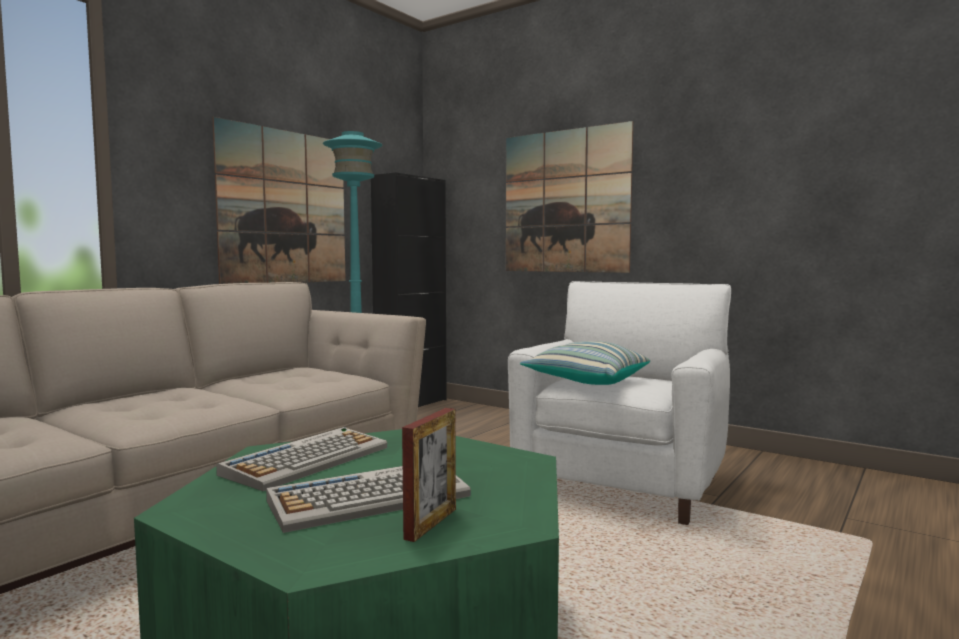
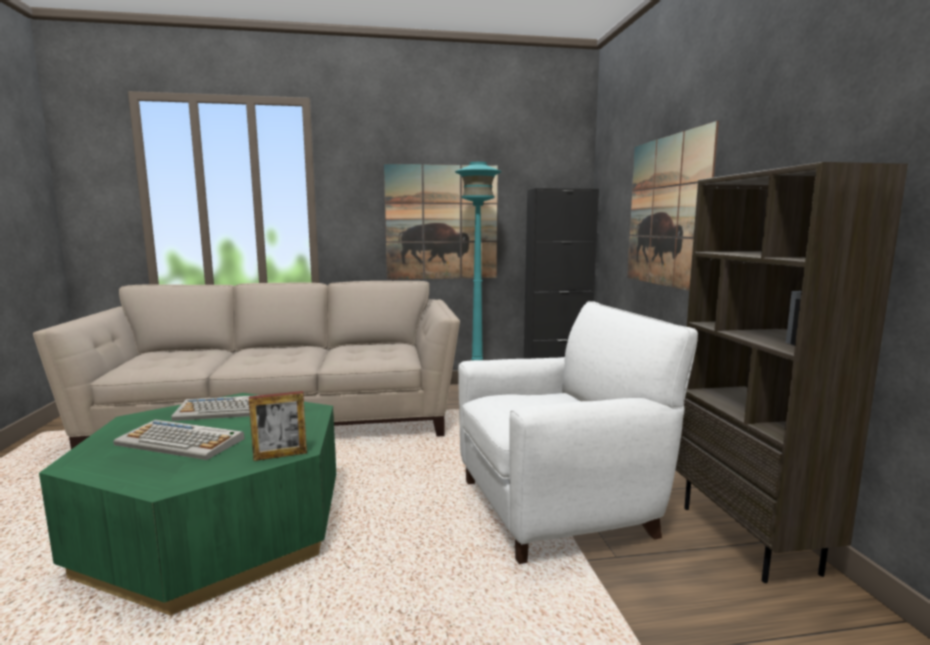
camera: 45 degrees right, 5 degrees up
picture frame [402,408,456,542] -> picture frame moved to [249,391,307,461]
pillow [520,341,650,385] -> none
none -> brown bookcase [676,162,908,583]

